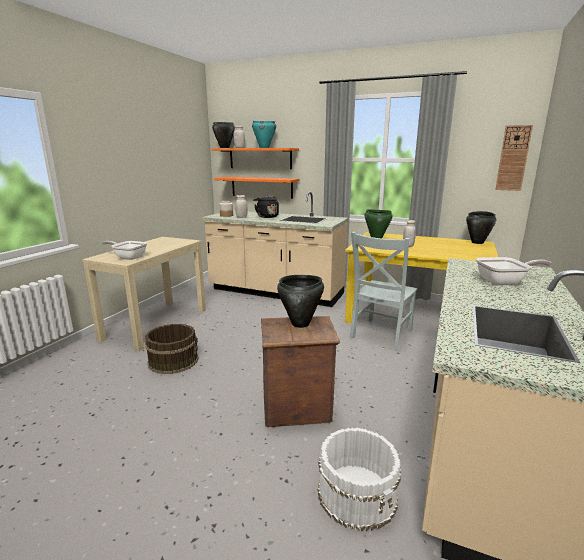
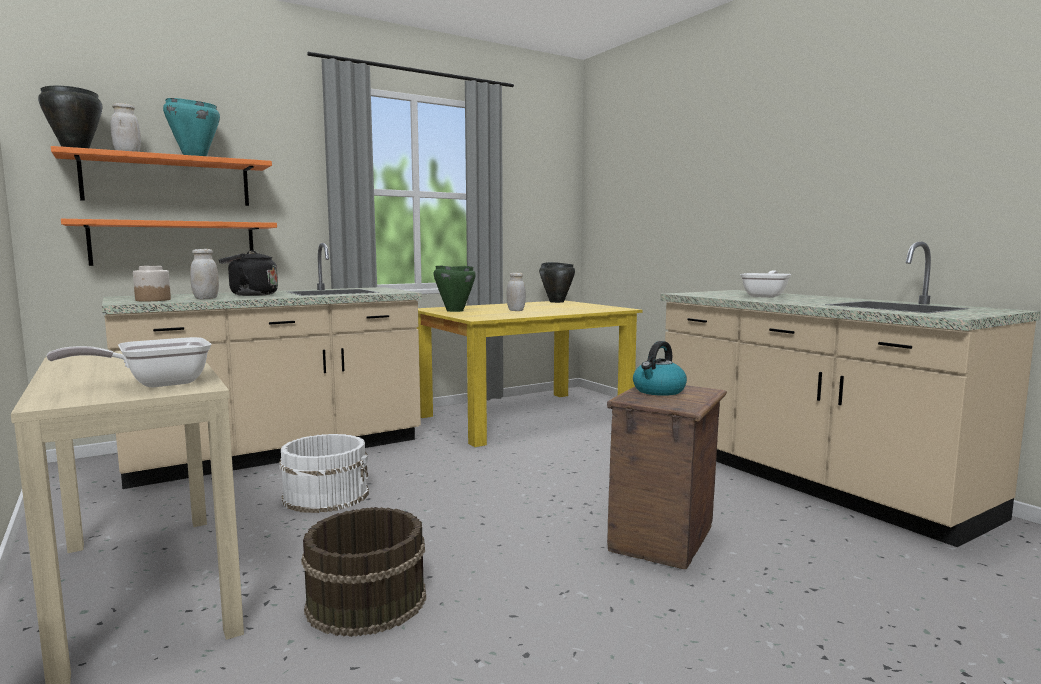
camera: 55 degrees left, 10 degrees down
black cooking pot [277,275,324,328] -> kettle [633,341,687,396]
white bucket [317,428,401,532] -> white bucket moved to [279,434,369,513]
grey chair [350,232,417,350] -> none
wall clock [495,125,533,191] -> none

